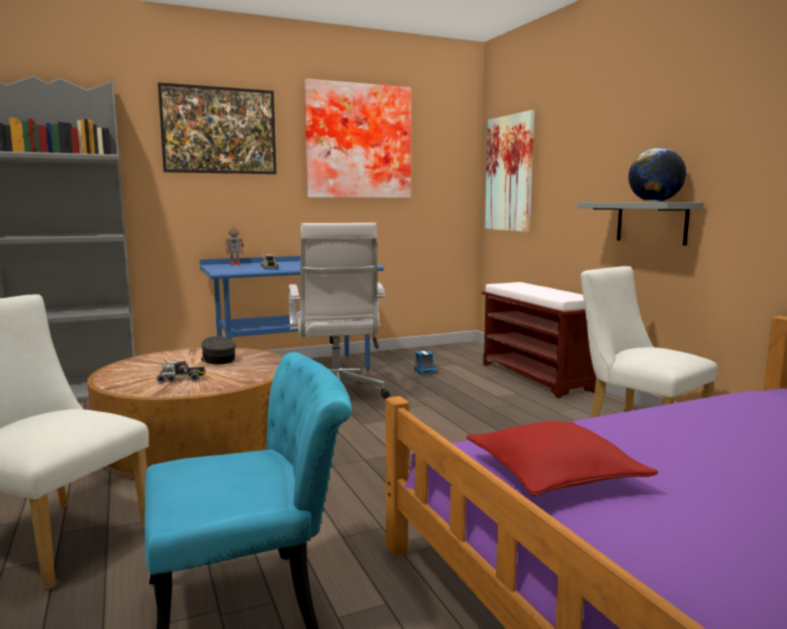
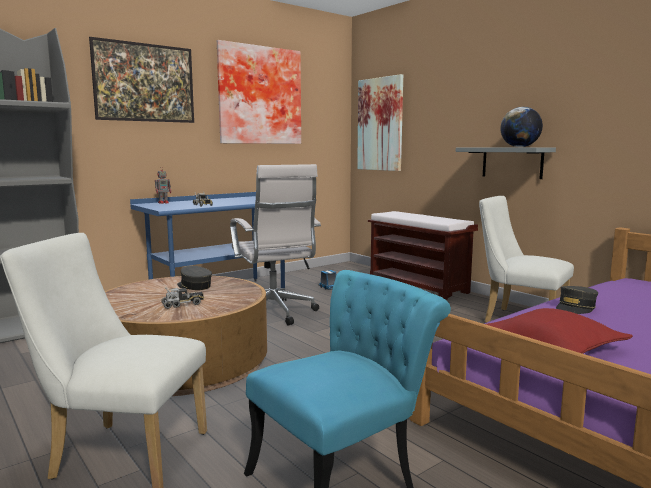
camera: 15 degrees left, 0 degrees up
none -> grey cap [556,286,598,314]

